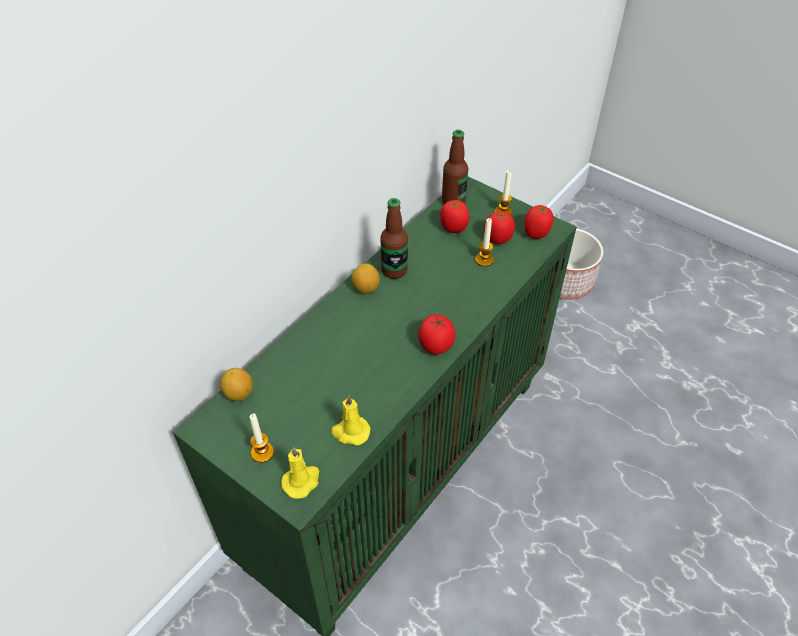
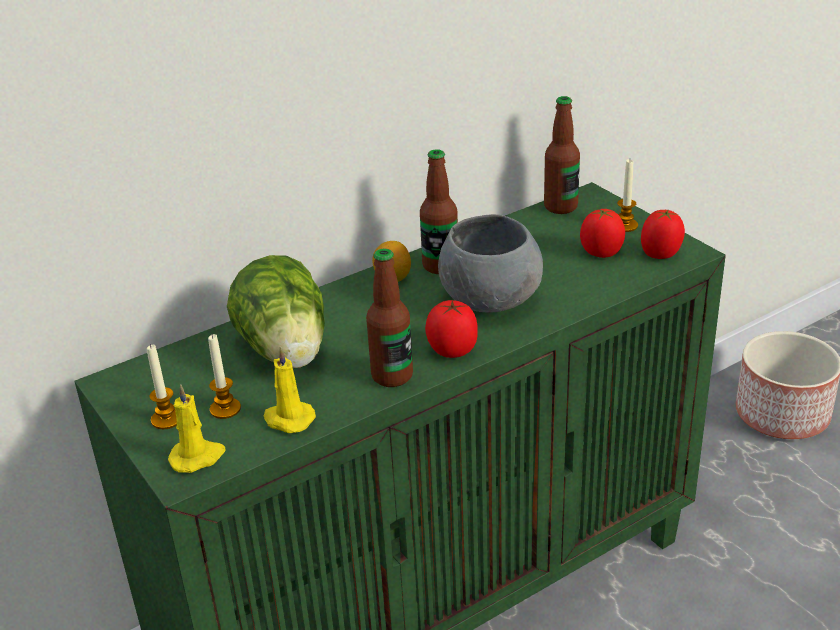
camera: 20 degrees right, 15 degrees down
lemon [220,368,253,401] -> none
tomato [440,200,469,233] -> none
candle [475,218,494,266] -> candle moved to [208,334,241,419]
none -> lettuce [227,255,325,368]
none -> bottle [366,248,413,387]
none -> grey bowl [438,214,543,313]

